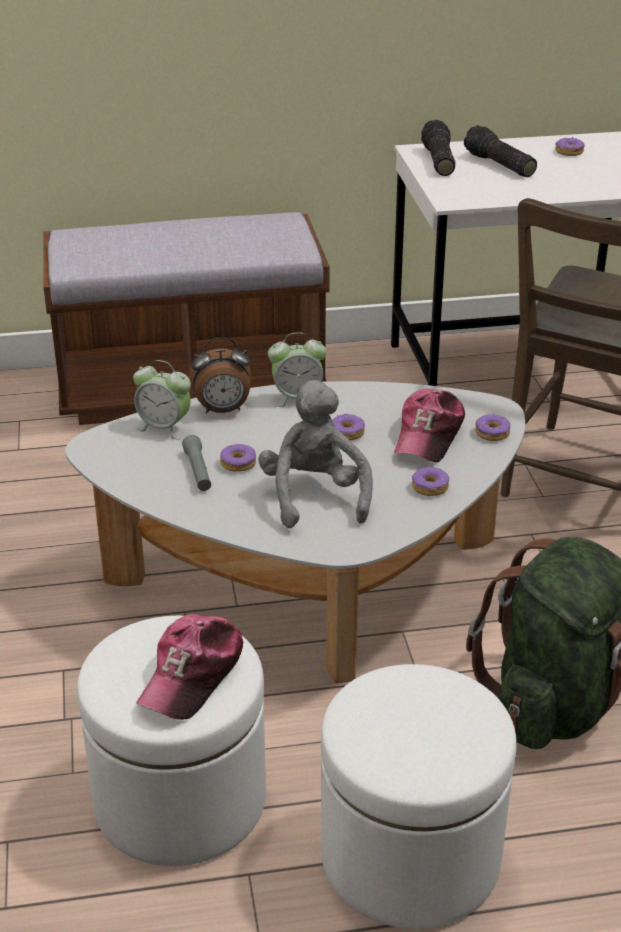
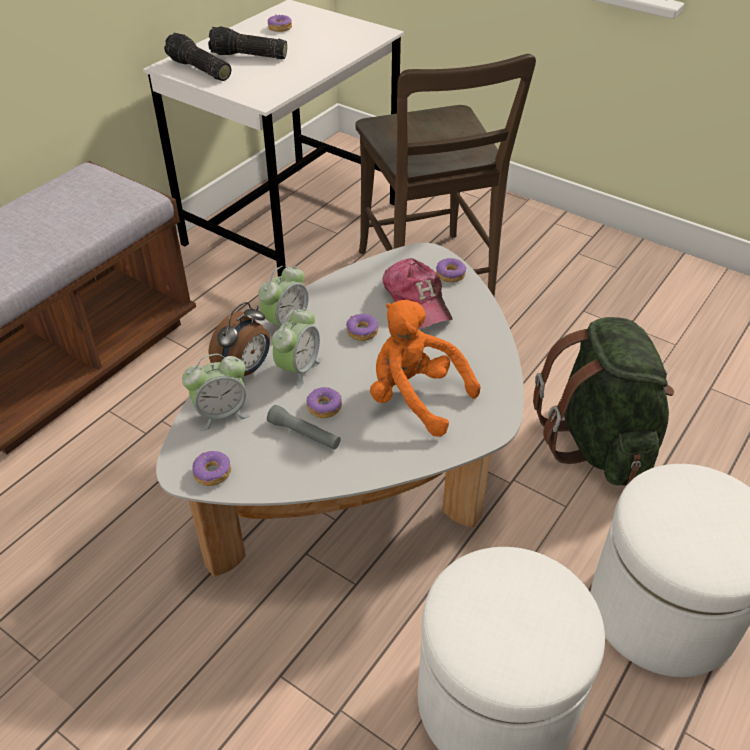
camera: 45 degrees left, 10 degrees up
cap [136,614,243,720] -> none
grey plush toy [258,380,373,528] -> orange plush toy [370,299,481,437]
donut [412,466,449,496] -> donut moved to [193,451,231,486]
none -> alarm clock [272,308,322,389]

